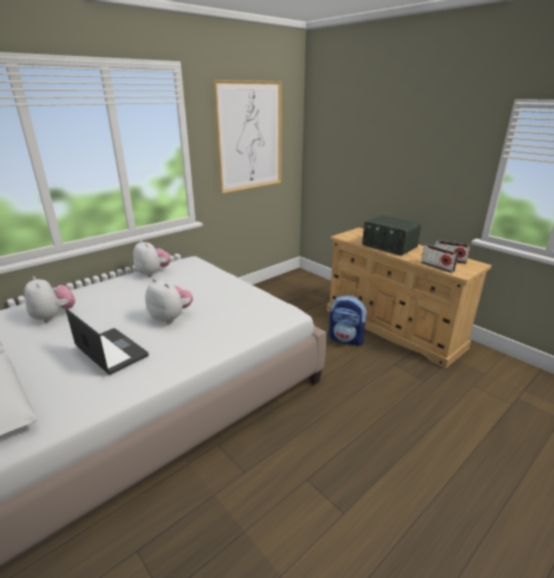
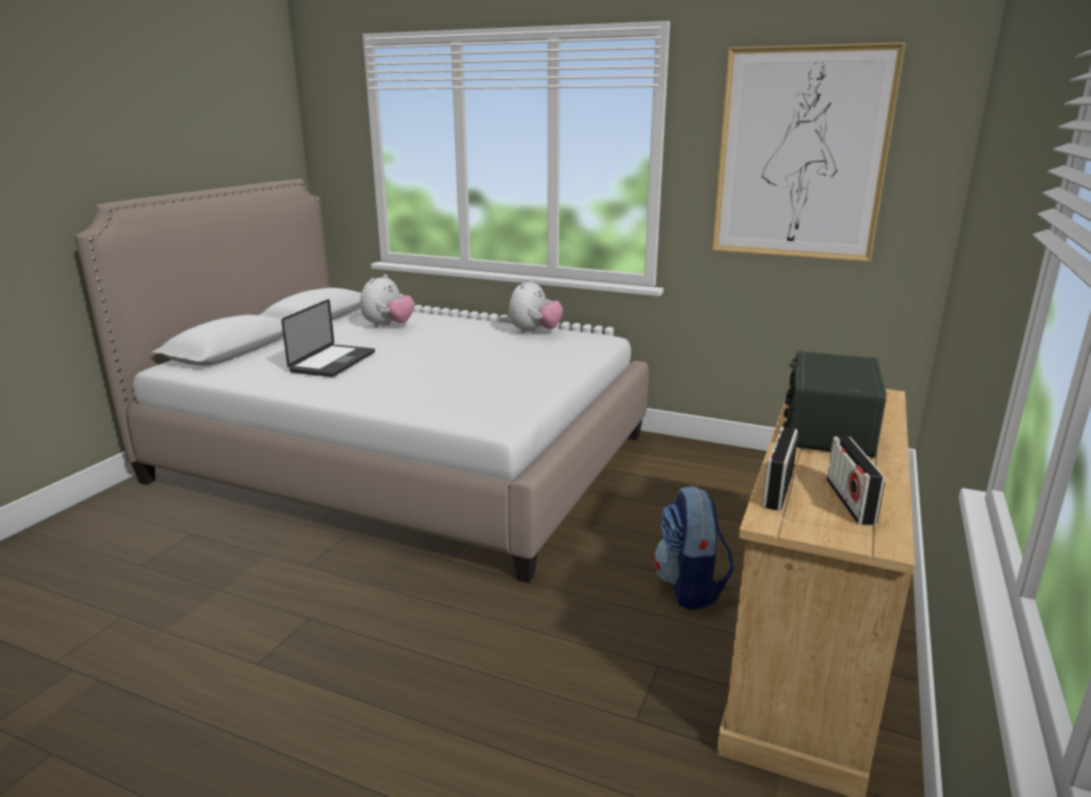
camera: 65 degrees right, 5 degrees down
plush toy [145,278,193,324] -> none

